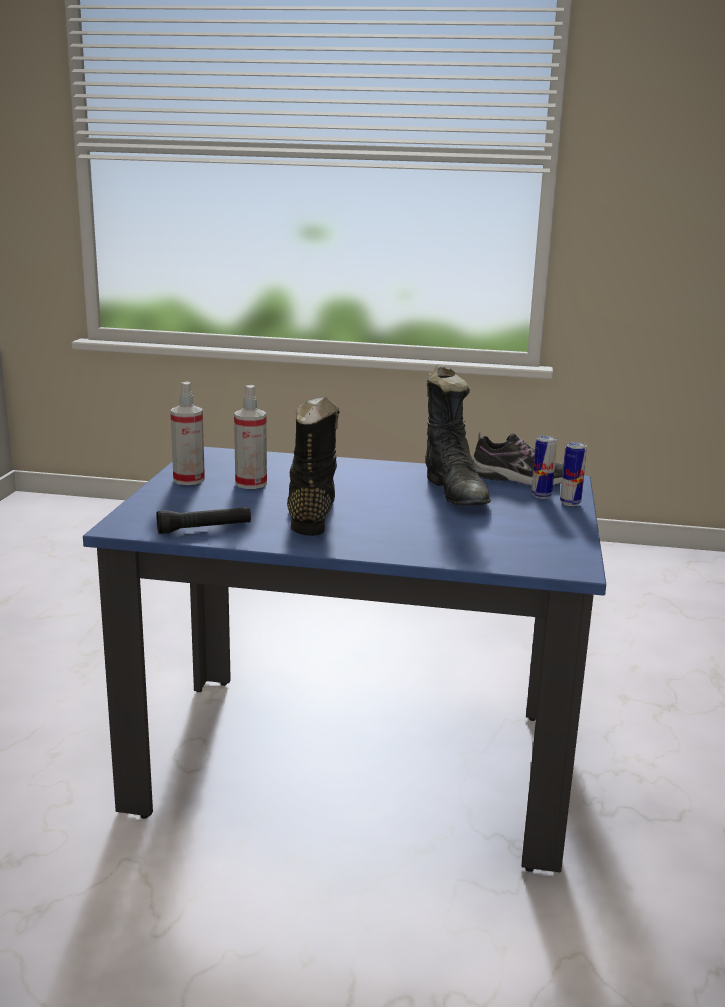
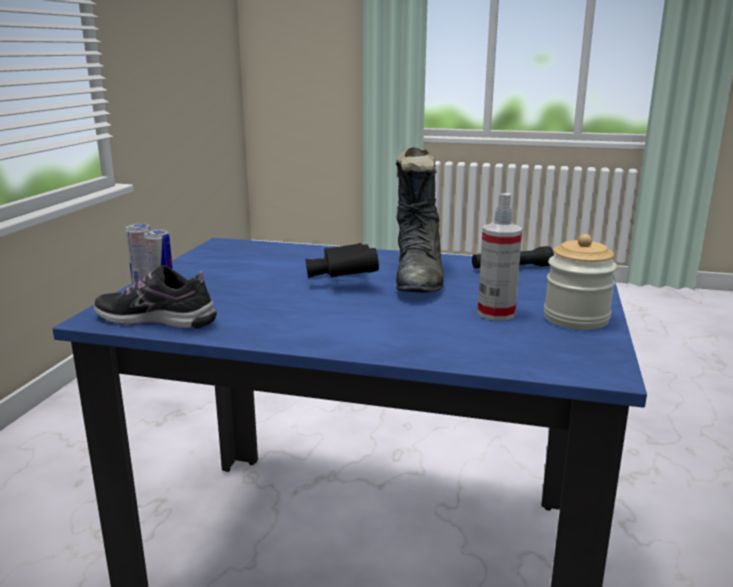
camera: 175 degrees left, 0 degrees up
spray bottle [170,381,205,485] -> jar [544,234,617,330]
black boot [425,366,491,505] -> none
none -> black binoculars [305,243,379,278]

